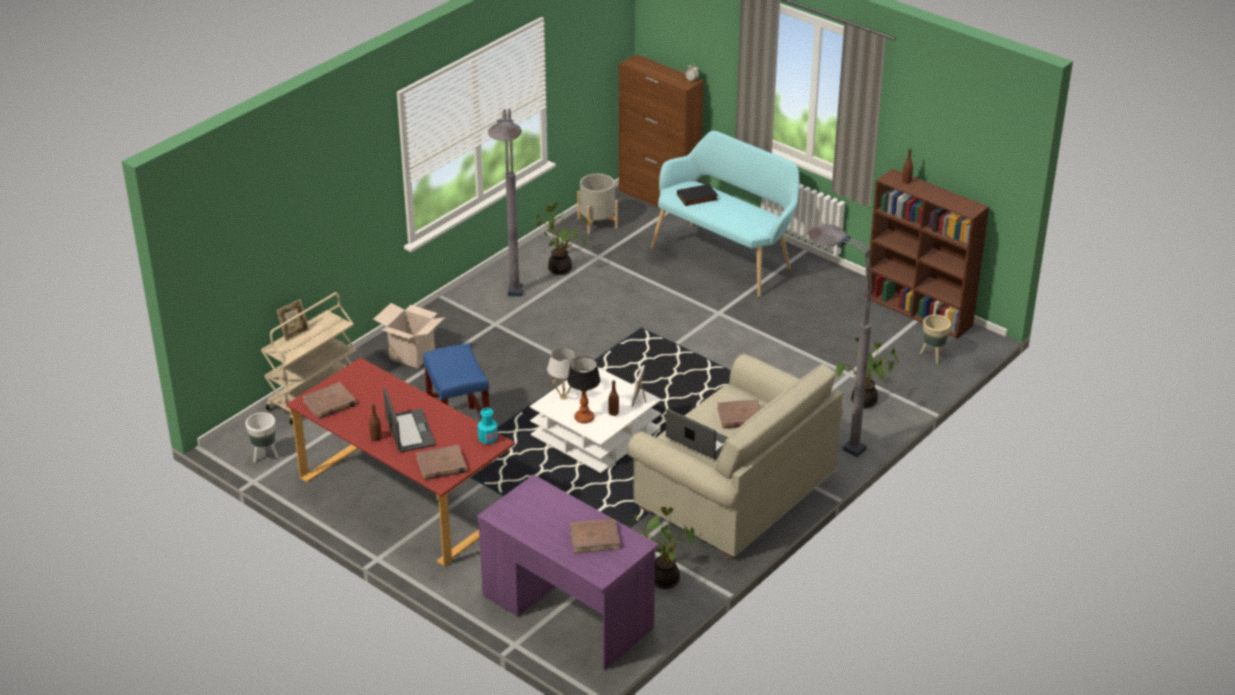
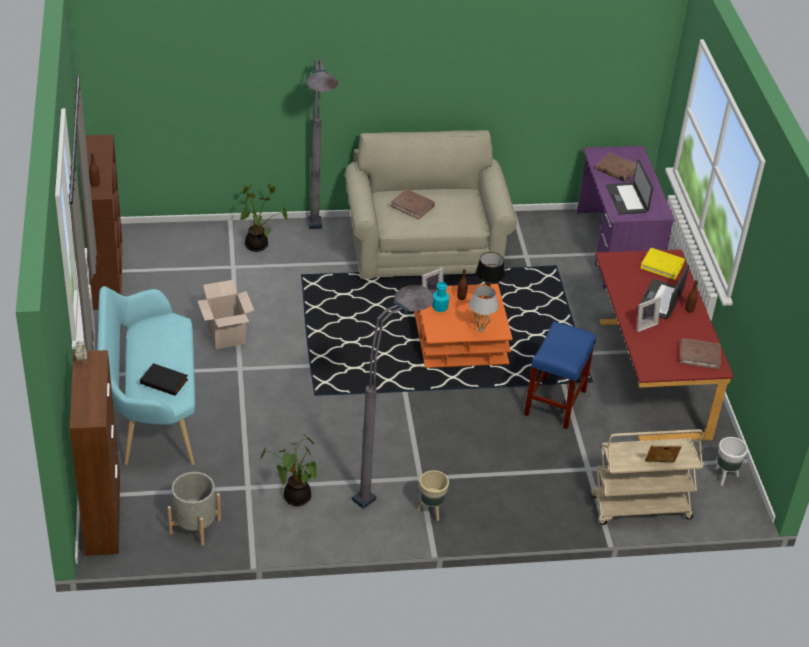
camera: 140 degrees left, 5 degrees up
cardboard box [373,303,445,368] -> cardboard box moved to [197,280,254,349]
brown book [416,445,467,480] -> yellow book [640,248,685,280]
turquoise bottle [478,408,498,444] -> turquoise bottle moved to [432,282,449,312]
white coffee table [530,367,661,473] -> orange coffee table [414,284,513,368]
potted plant [628,507,695,589] -> none
laptop [666,408,728,459] -> laptop moved to [606,159,653,215]
beige planter [920,315,951,364] -> beige planter moved to [417,470,449,521]
none -> picture frame [637,297,661,332]

